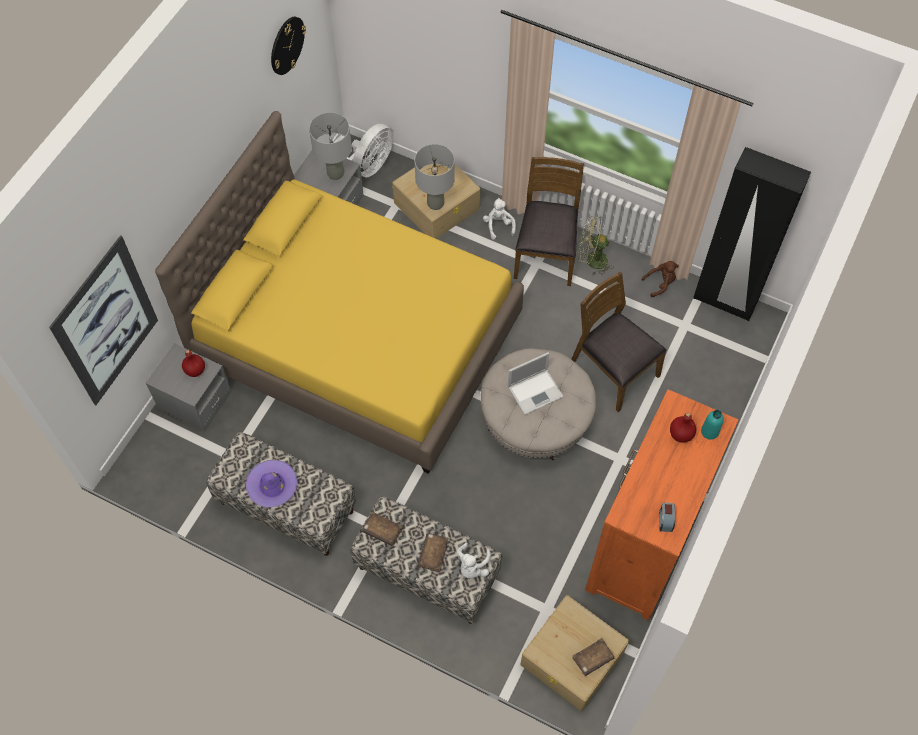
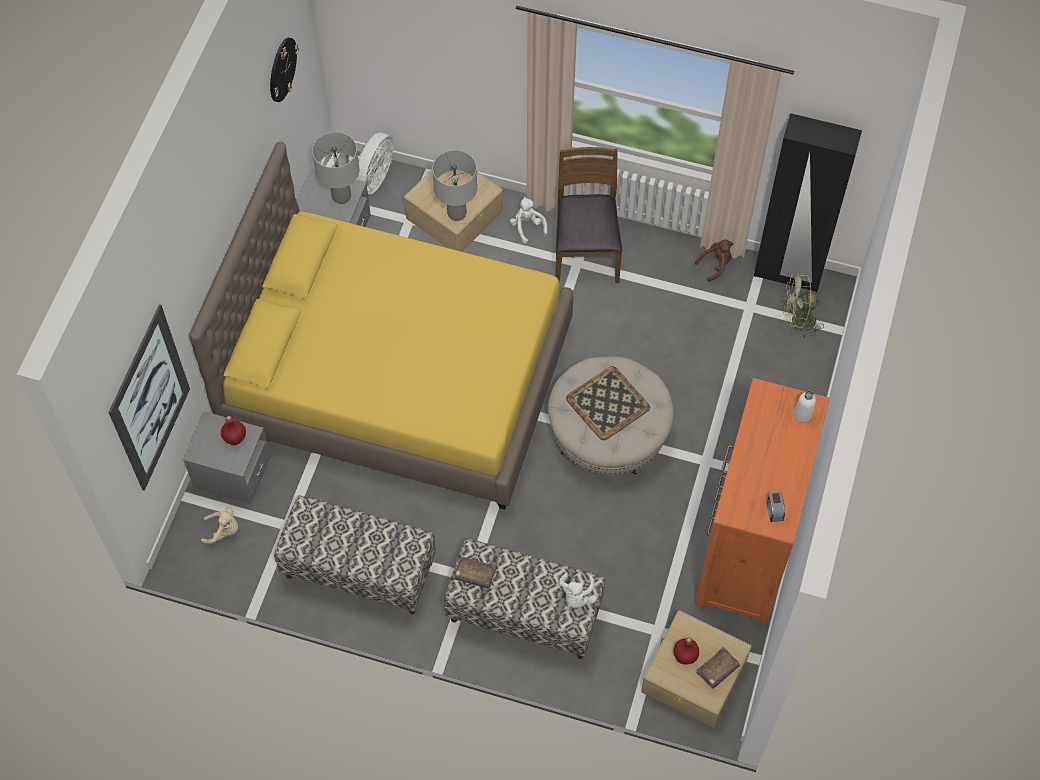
camera: 10 degrees left, 0 degrees up
purple hat [246,460,298,507] -> none
brown book [418,533,448,573] -> none
laptop [508,352,564,415] -> tray [566,366,650,440]
brown chair [572,272,667,412] -> none
green fan [578,216,614,275] -> green fan moved to [784,274,824,339]
red bottle [670,413,696,442] -> red bottle moved to [674,638,699,665]
turquoise bottle [701,410,724,440] -> white bottle [794,390,816,422]
none -> beige plush toy [201,508,238,544]

